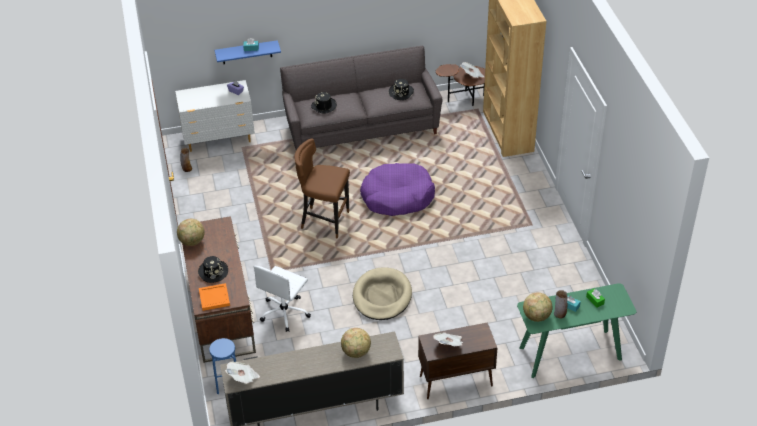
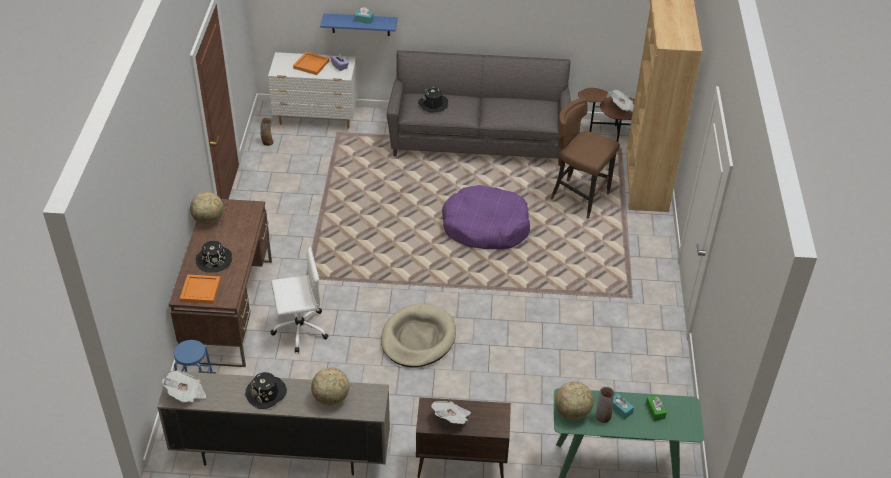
camera: 15 degrees right, 0 degrees up
white office chair [254,266,311,332] -> white office chair turned 150 degrees counterclockwise [270,247,328,353]
brown stool [294,139,350,239] -> brown stool moved to [551,98,620,219]
black hat [389,79,414,100] -> black hat moved to [245,372,287,409]
none -> orange tray [293,52,329,75]

